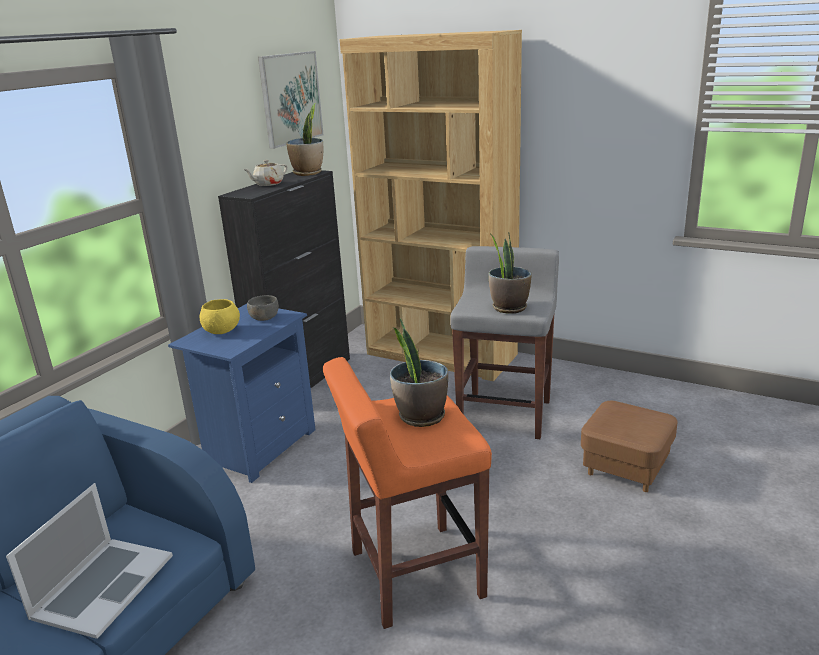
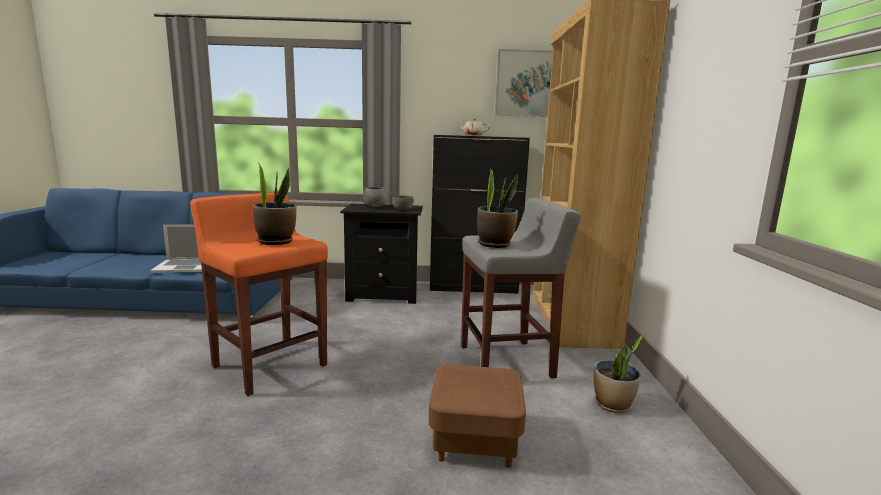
camera: 60 degrees right, 10 degrees down
blue nightstand [168,304,316,483] -> black nightstand [340,204,423,304]
yellow bowl [200,299,240,334] -> grey bowl [363,187,388,207]
potted plant [286,103,323,176] -> potted plant moved to [594,334,645,413]

